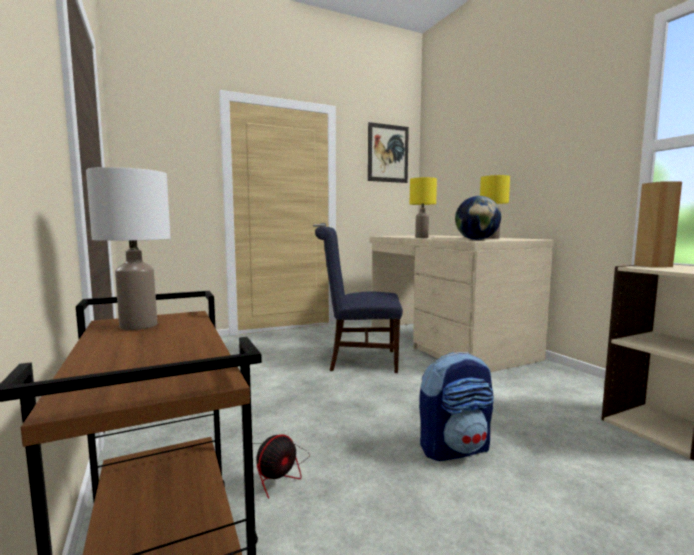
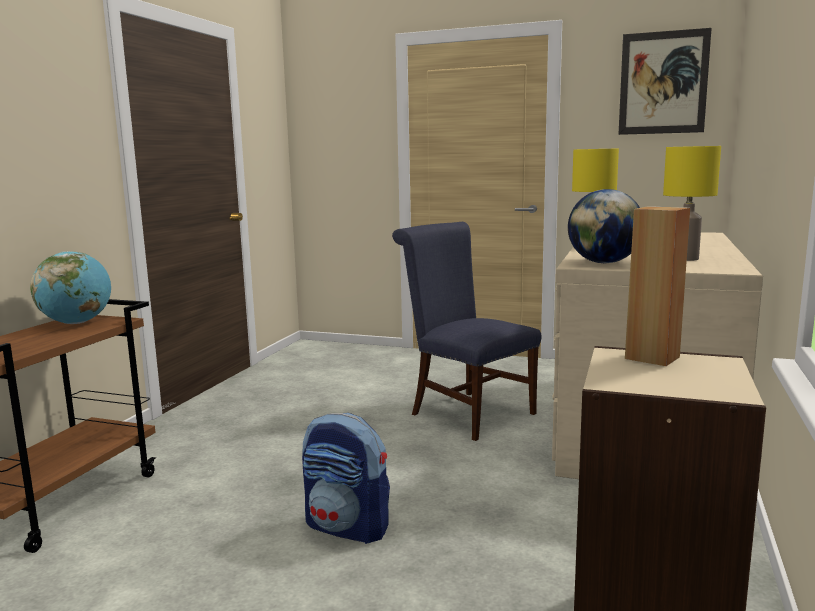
camera: 45 degrees right, 5 degrees up
white table lamp [86,167,171,330] -> globe [30,251,111,324]
fan [252,434,310,499] -> none

